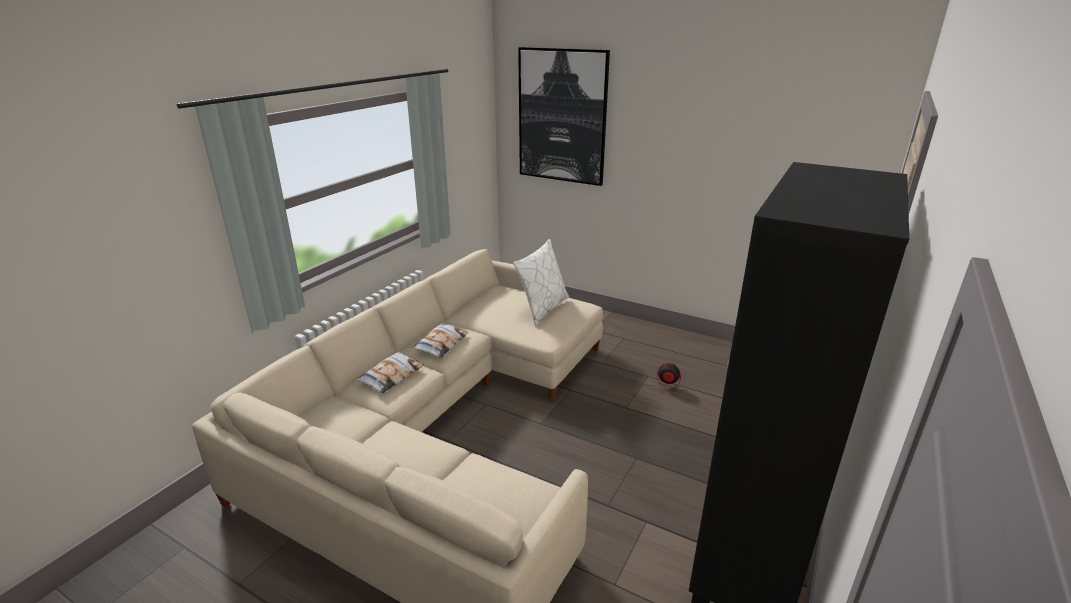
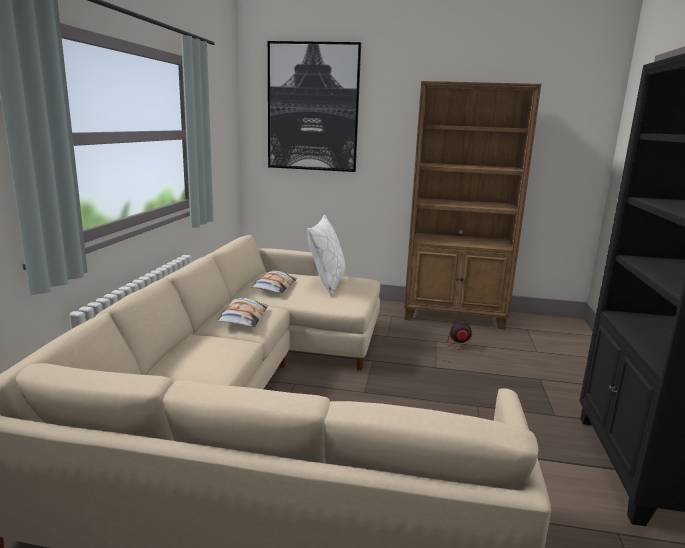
camera: 20 degrees left, 10 degrees down
pillow [356,352,424,393] -> pillow moved to [251,271,297,293]
none -> brown bookcase [404,81,541,330]

